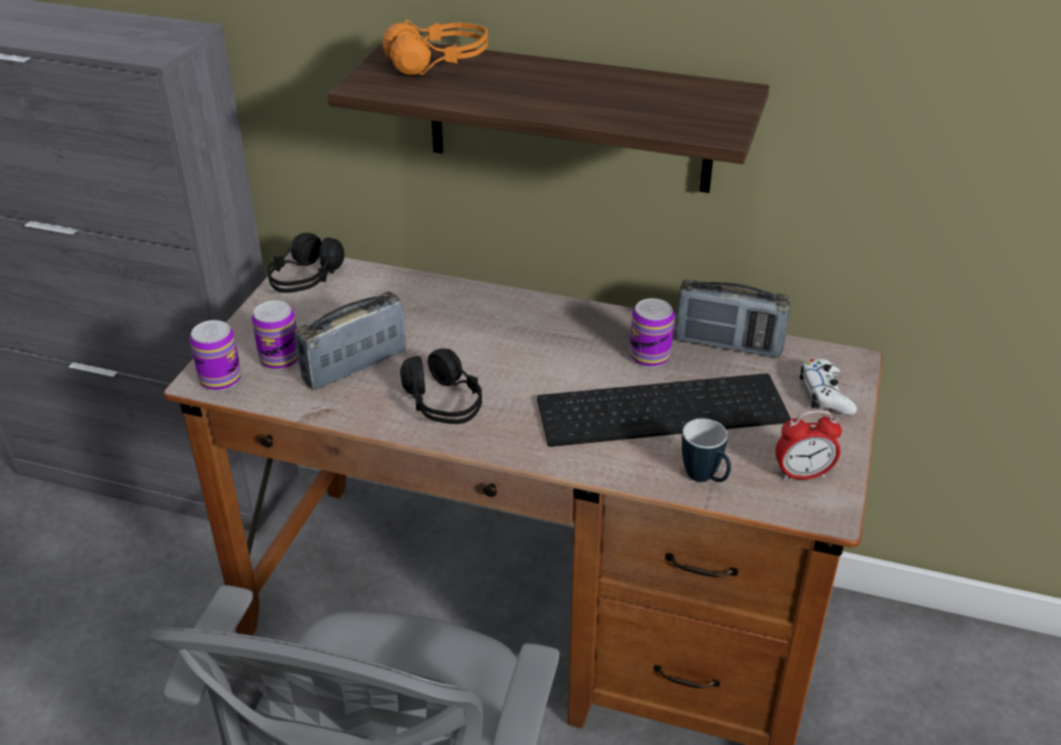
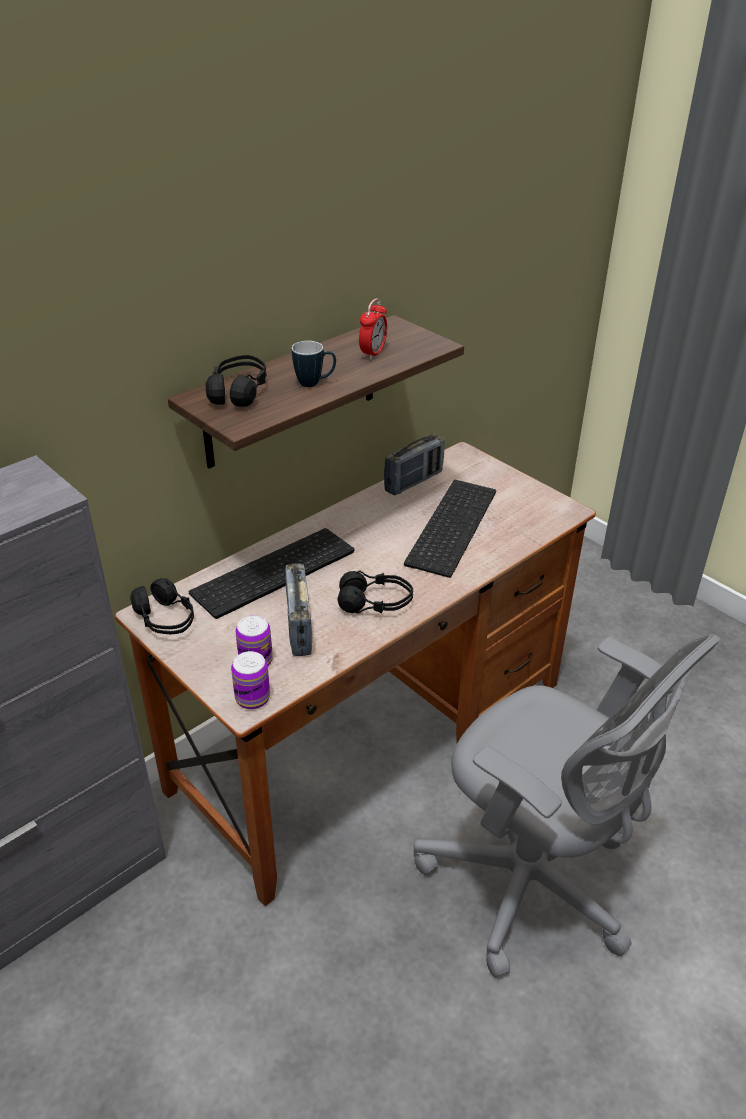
camera: 60 degrees left, 0 degrees up
orange headphones [382,20,488,75] -> black headphones [206,355,266,407]
can [630,298,674,367] -> none
mug [682,418,731,482] -> mug moved to [292,341,336,387]
alarm clock [775,410,842,480] -> alarm clock moved to [359,298,387,360]
white game controller [799,359,857,415] -> none
none -> keyboard [189,528,354,619]

